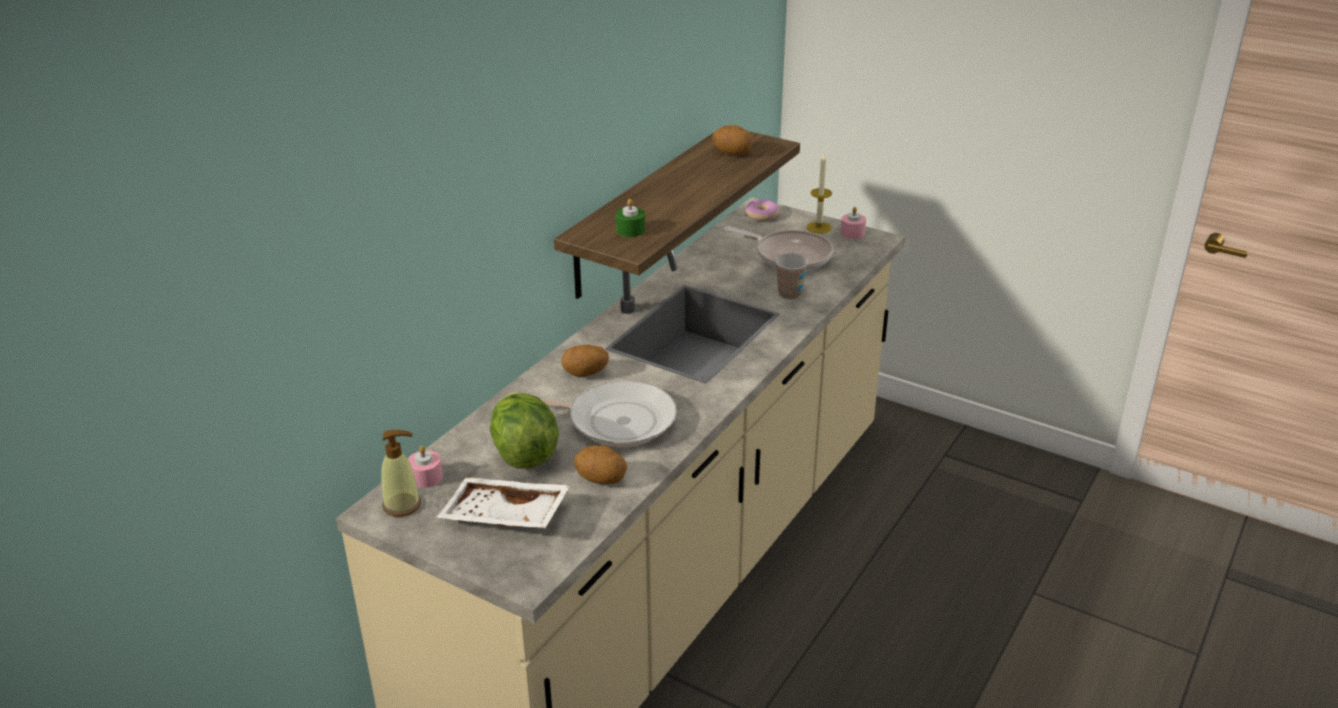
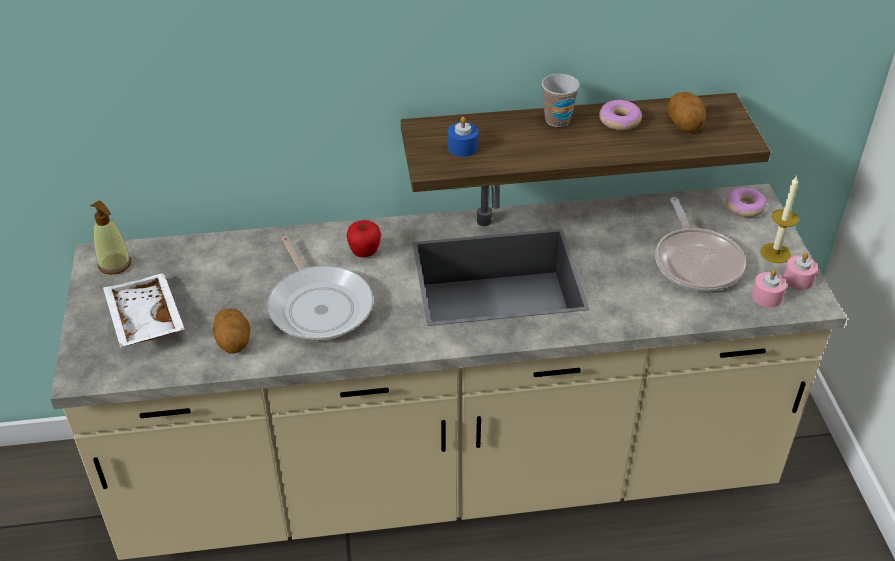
camera: 50 degrees right, 10 degrees up
pink candle [408,446,443,488] -> pink candle moved to [752,270,787,307]
lettuce [490,392,559,469] -> none
potato [561,345,609,377] -> apple [346,220,381,257]
green candle [616,199,645,237] -> blue candle [448,117,478,157]
cup [775,253,808,300] -> cup moved to [542,74,580,127]
none -> donut [599,100,642,130]

